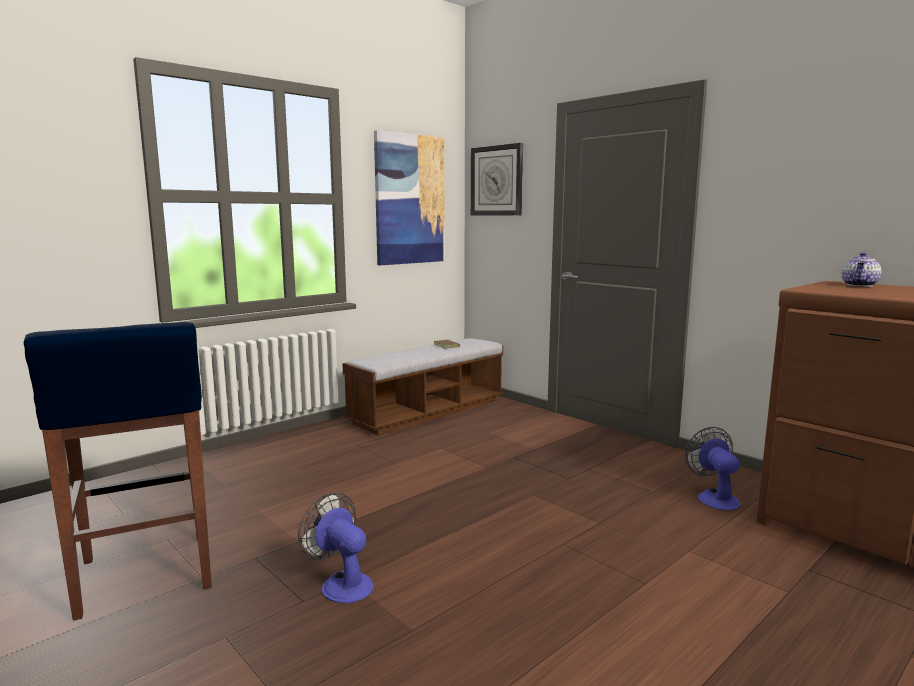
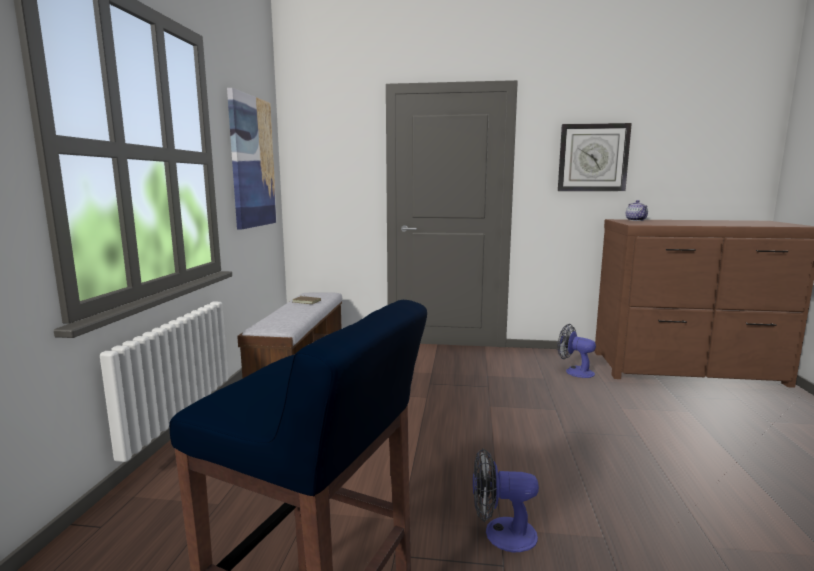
camera: 40 degrees left, 0 degrees up
wall clock [471,143,523,215] -> wall clock moved to [558,123,632,191]

